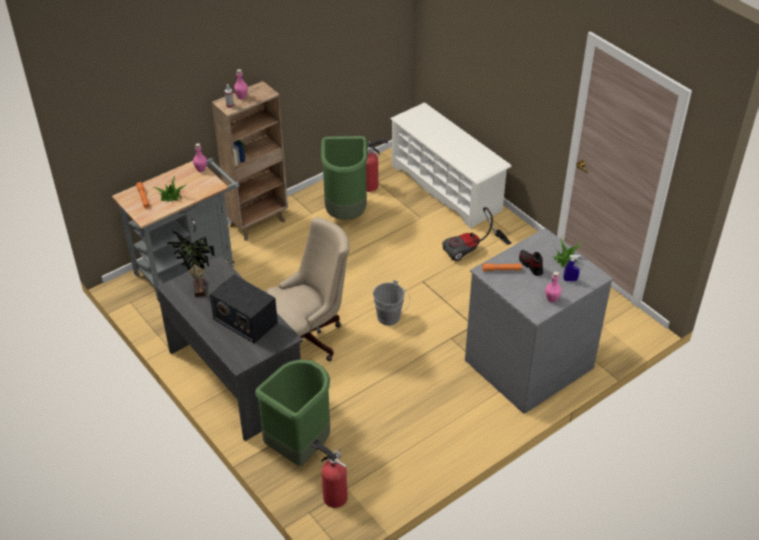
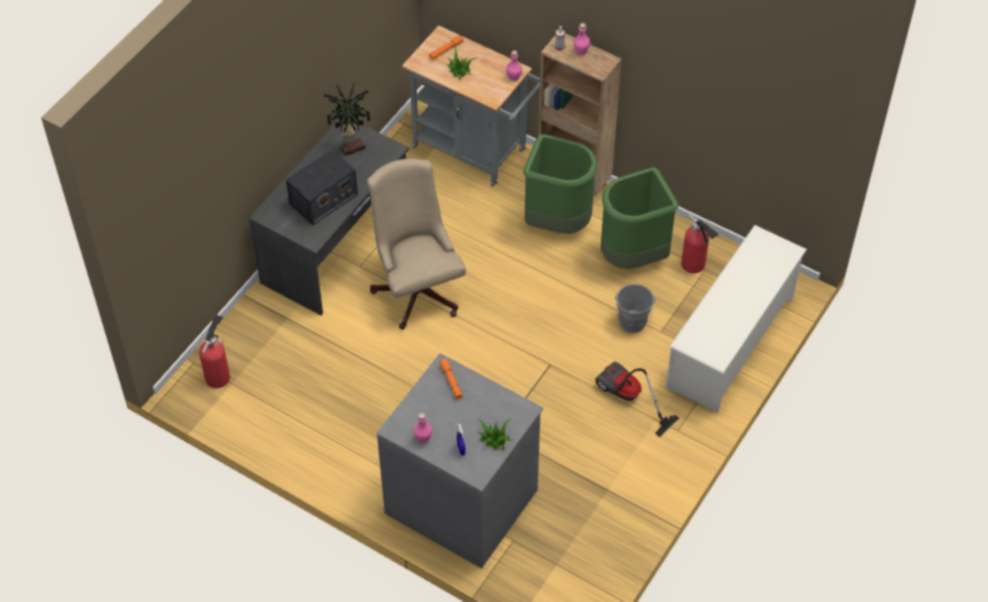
camera: 70 degrees right, 10 degrees up
radio [210,274,278,344] -> radio turned 150 degrees counterclockwise [286,149,358,225]
green trash can [255,360,330,466] -> green trash can moved to [523,134,598,234]
beige office chair [264,217,349,361] -> beige office chair turned 150 degrees counterclockwise [367,159,466,330]
grey bucket [373,280,410,326] -> grey bucket moved to [615,284,656,333]
shoe [519,250,543,276] -> none

